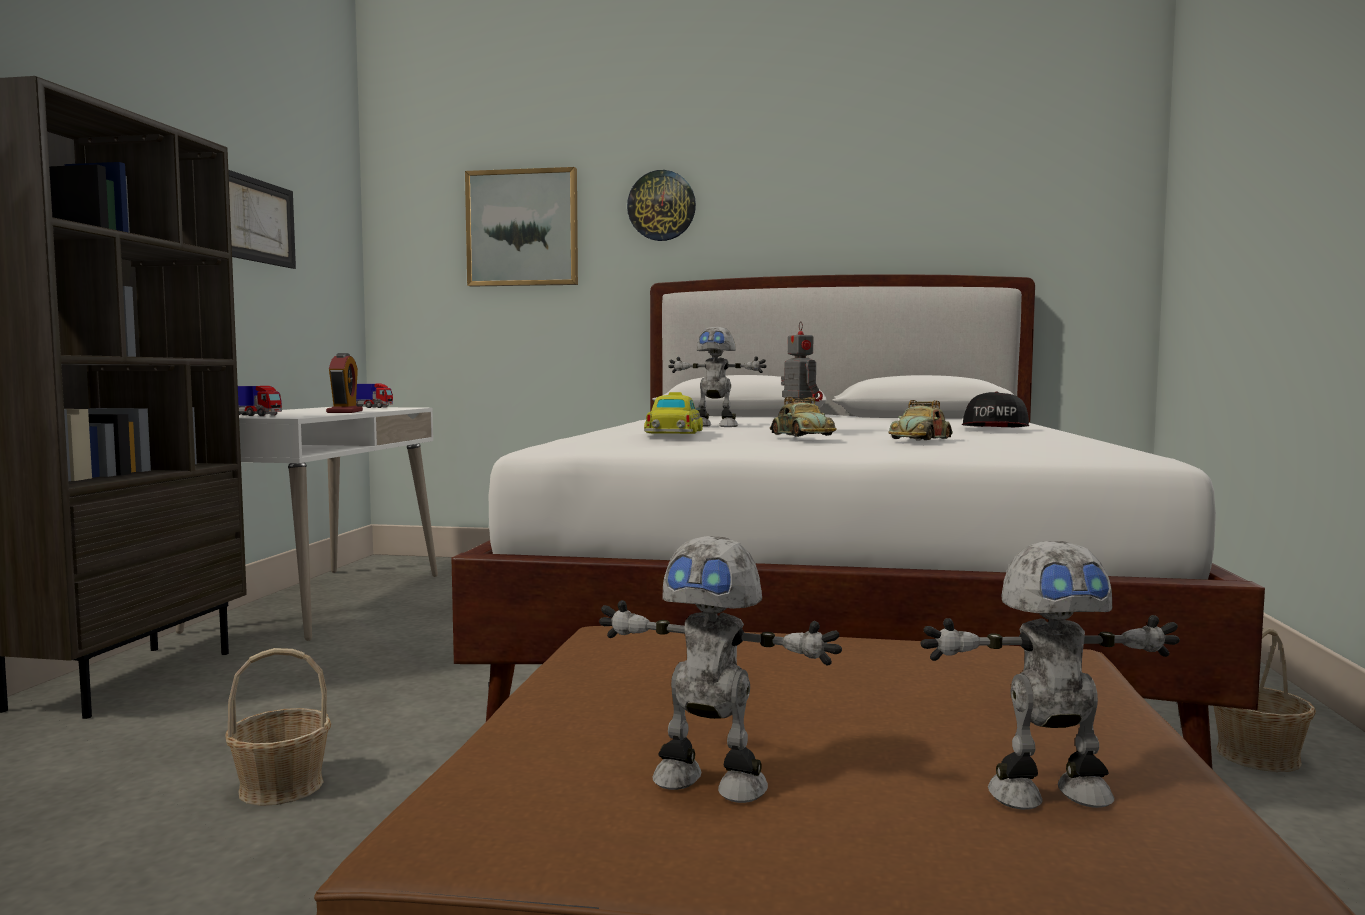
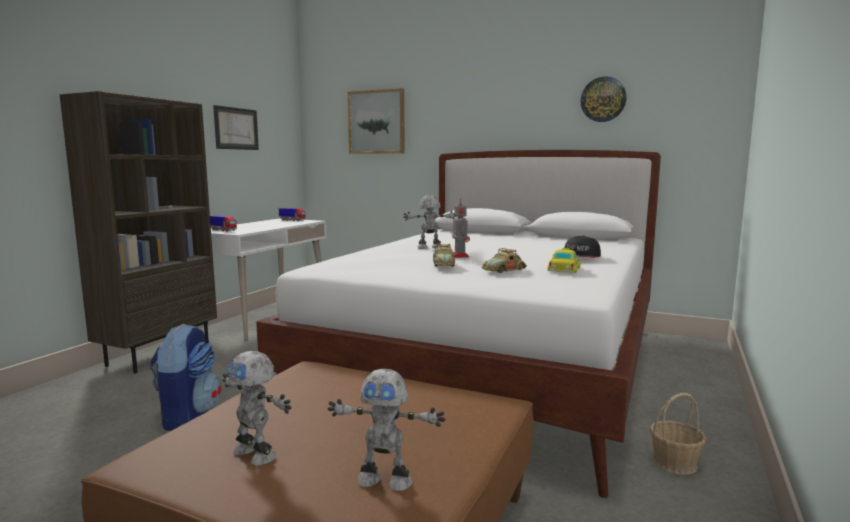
camera: 15 degrees right, 5 degrees up
basket [225,648,331,806] -> backpack [150,324,221,431]
alarm clock [326,353,363,413] -> none
wall clock [627,170,696,241] -> wall clock moved to [580,76,627,122]
toy car [644,392,703,434] -> toy car moved to [547,248,581,273]
toy robot [668,327,767,427] -> toy robot turned 135 degrees clockwise [403,195,457,249]

